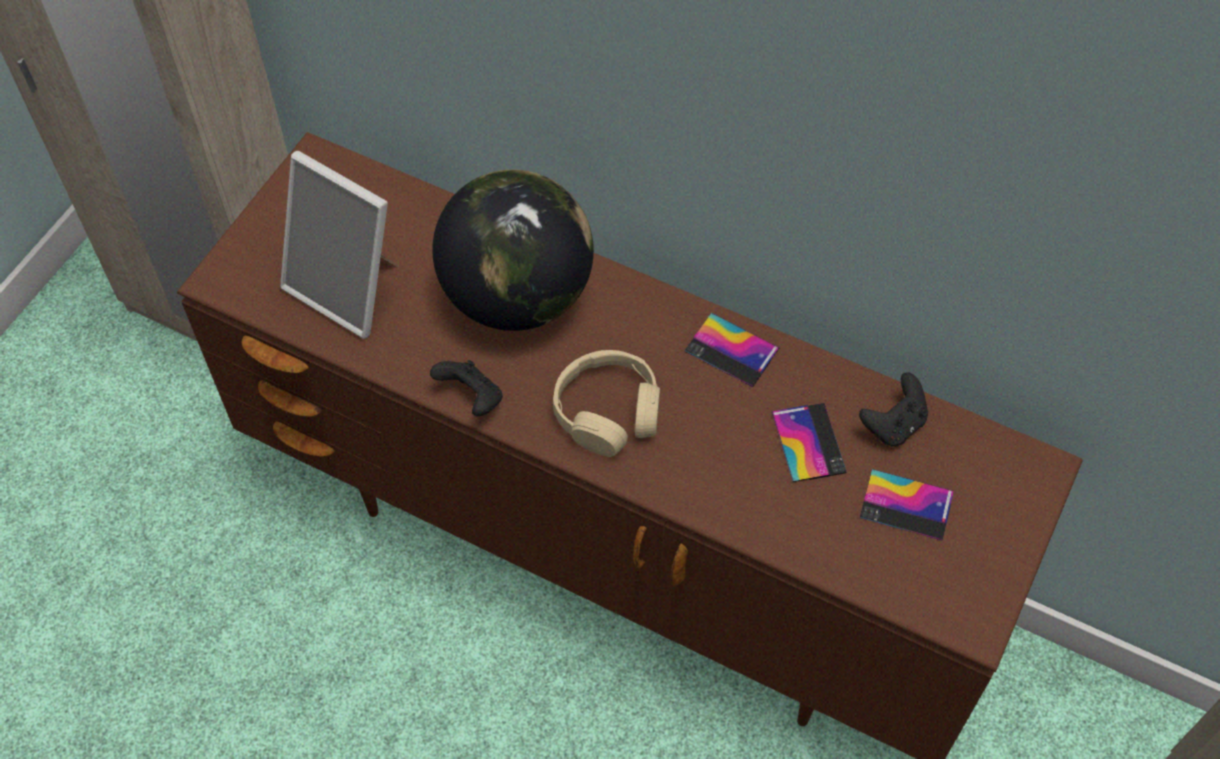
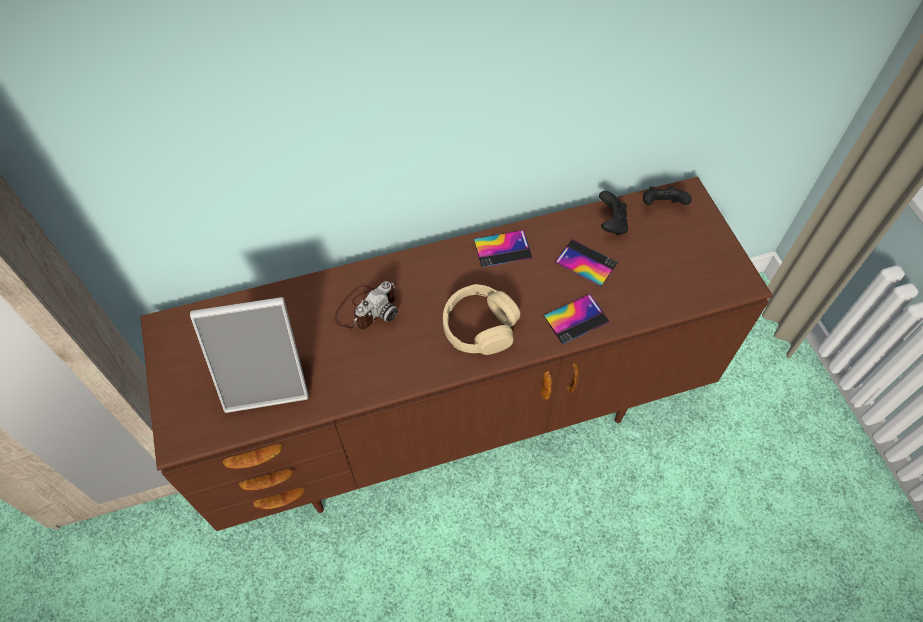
camera: 45 degrees left, 0 degrees up
black game controller [430,360,503,416] -> black game controller moved to [643,186,692,205]
globe [432,169,594,331] -> camera [335,281,398,329]
phone [860,469,954,541] -> phone moved to [543,294,610,344]

